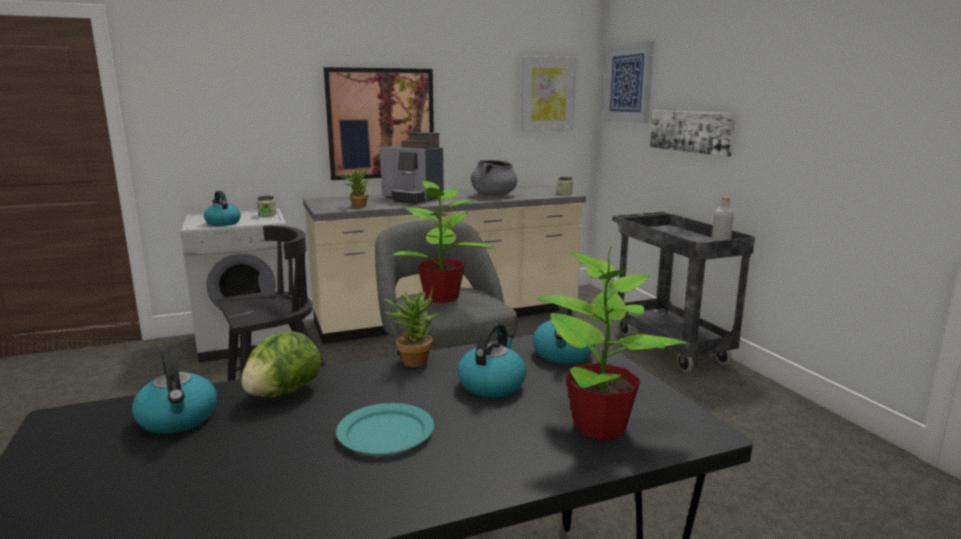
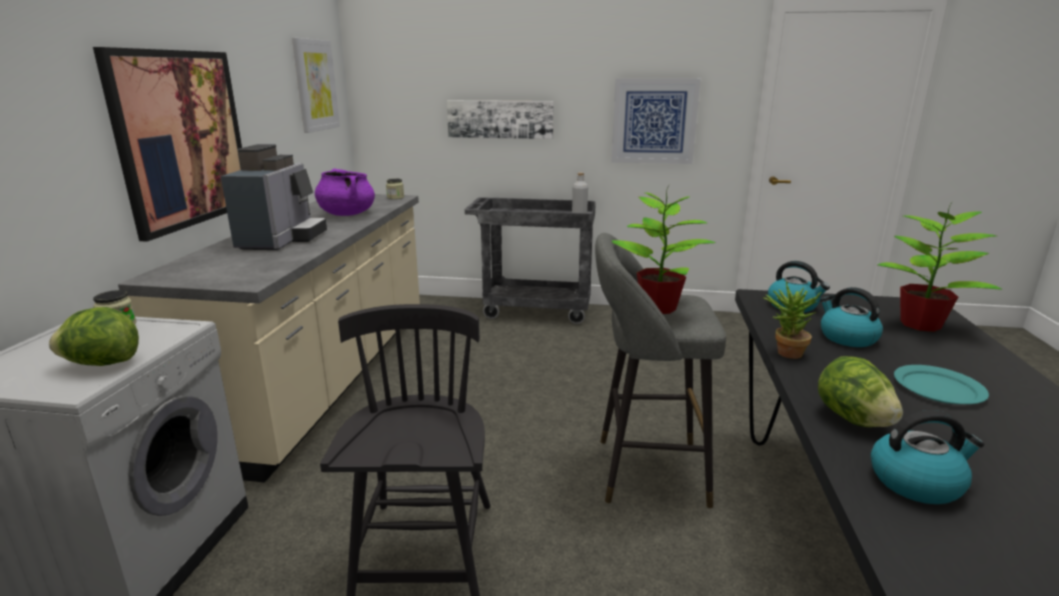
camera: 60 degrees left, 5 degrees up
kettle [204,191,241,226] -> lettuce [49,307,139,366]
potted plant [340,167,369,208] -> none
coffee machine [380,132,444,204] -> coffee machine turned 60 degrees counterclockwise [221,144,327,250]
grey cooking pot [471,159,518,196] -> purple cooking pot [315,169,375,216]
picture [603,41,654,123] -> picture moved to [612,78,701,164]

